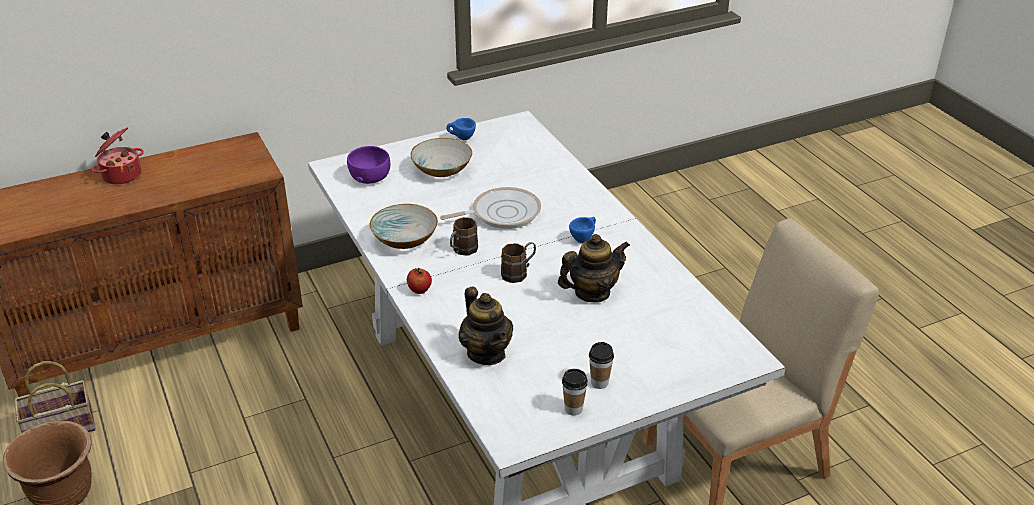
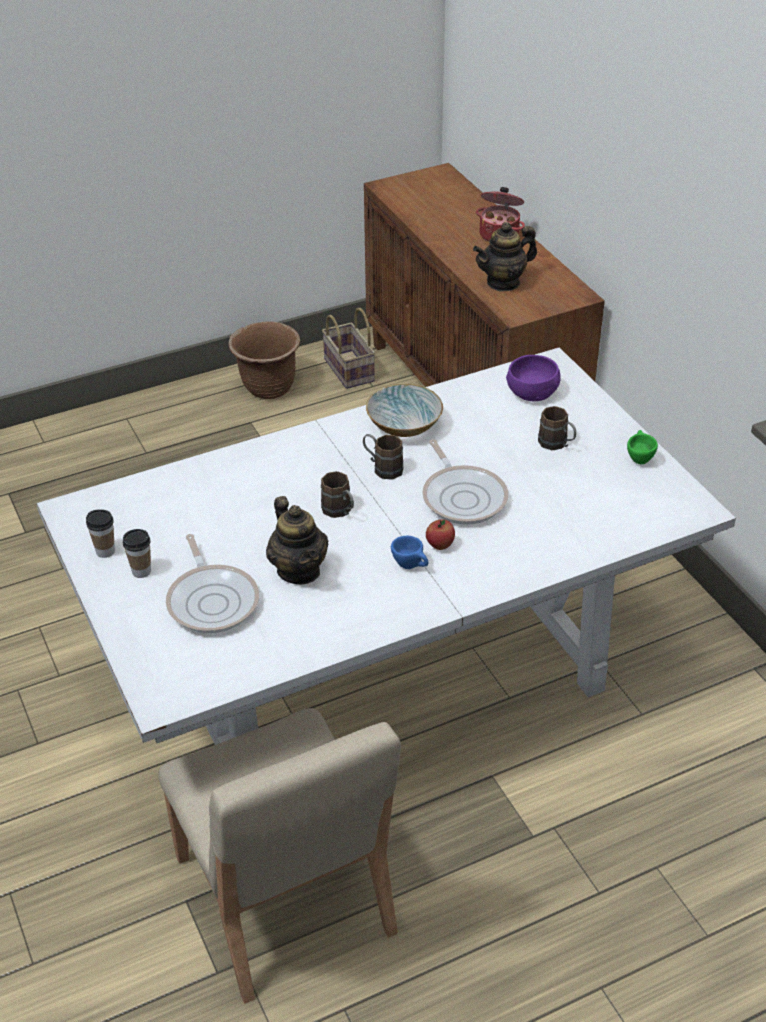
camera: 90 degrees right, 5 degrees up
apple [407,268,432,294] -> apple moved to [426,519,455,550]
bowl [410,138,472,177] -> brown mug [538,406,576,450]
blue cup [446,118,476,140] -> green cup [627,430,658,464]
teapot [459,287,513,365] -> teapot moved to [473,222,537,292]
none -> frying pan [166,534,259,633]

